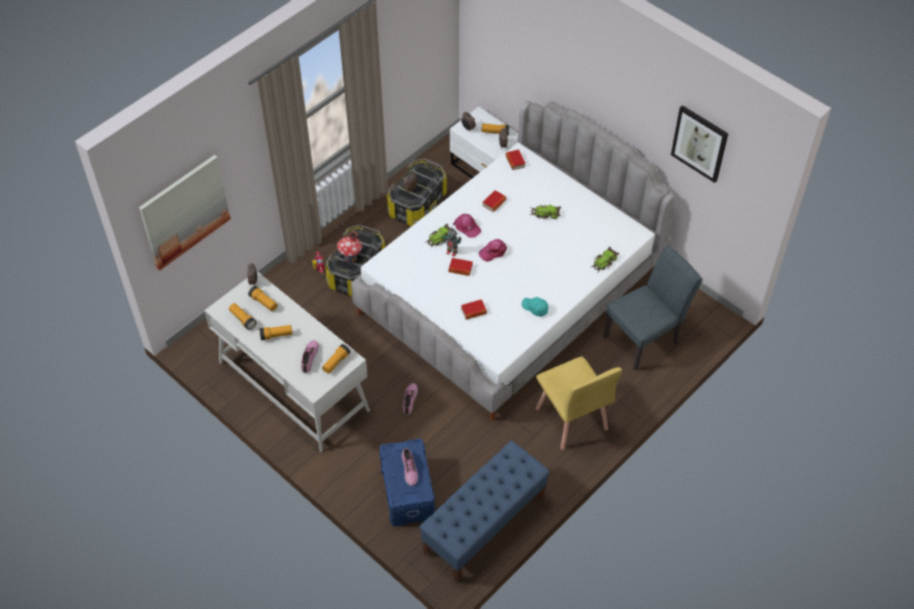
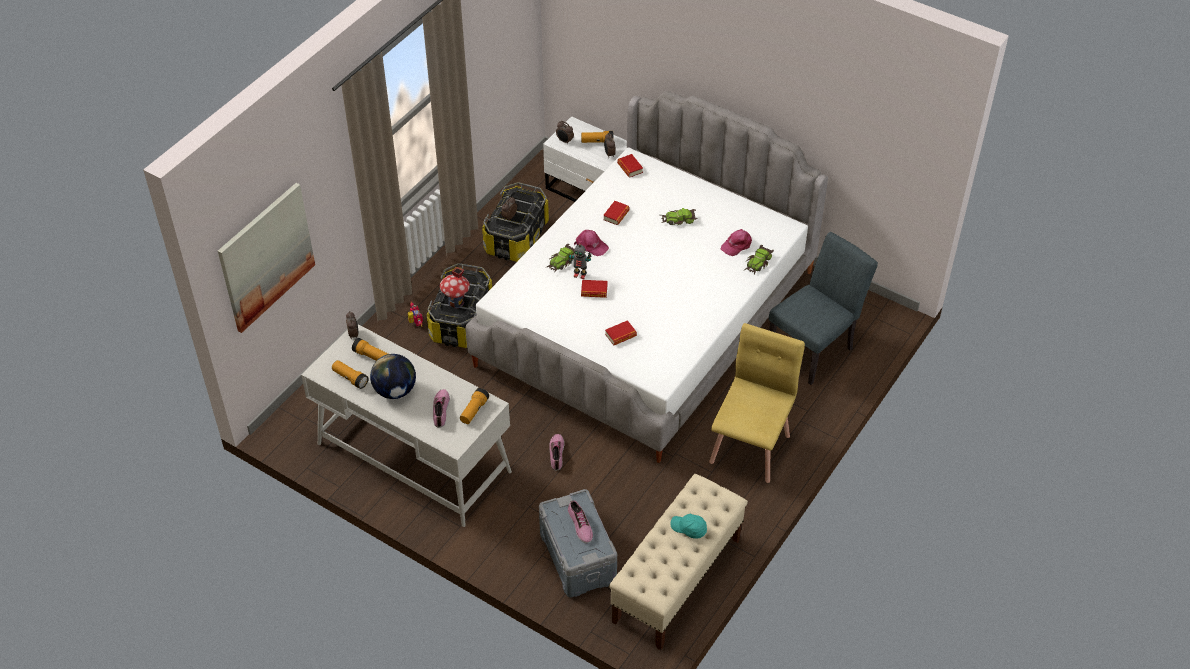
camera: 10 degrees left, 5 degrees down
flashlight [259,325,293,340] -> globe [370,354,416,399]
blue storage box [379,439,435,526] -> grey storage box [539,489,617,597]
blue bench [419,440,550,583] -> beige bench [609,474,748,650]
pink cap [478,239,507,262] -> pink cap moved to [721,229,752,256]
turquoise cap [522,297,549,316] -> turquoise cap moved to [671,514,707,538]
yellow chair [536,357,622,450] -> yellow chair turned 120 degrees counterclockwise [709,323,805,483]
picture [671,105,729,183] -> none

